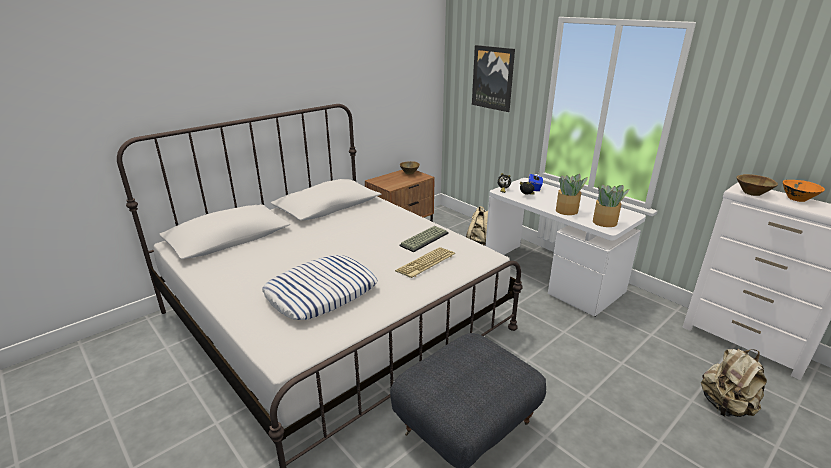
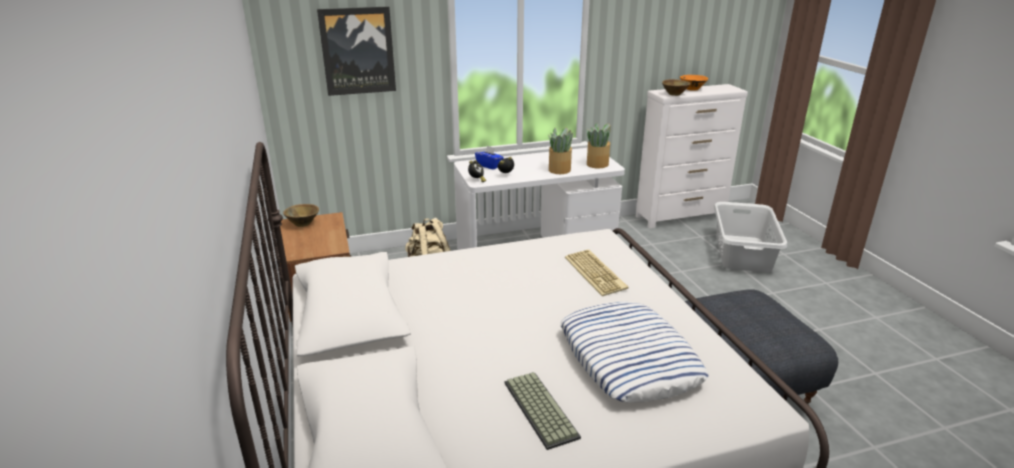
camera: 65 degrees left, 0 degrees up
keyboard [399,226,449,252] -> keyboard moved to [505,372,581,450]
beige backpack [701,349,767,417] -> grey laundry basket [714,202,787,272]

